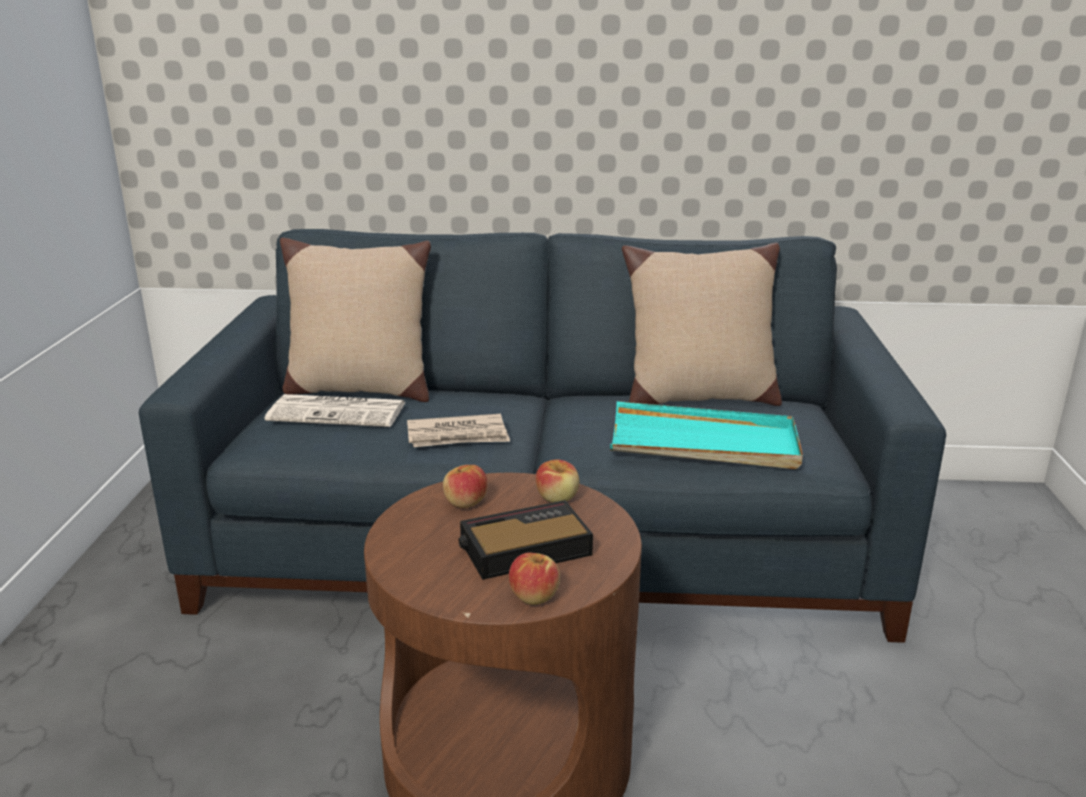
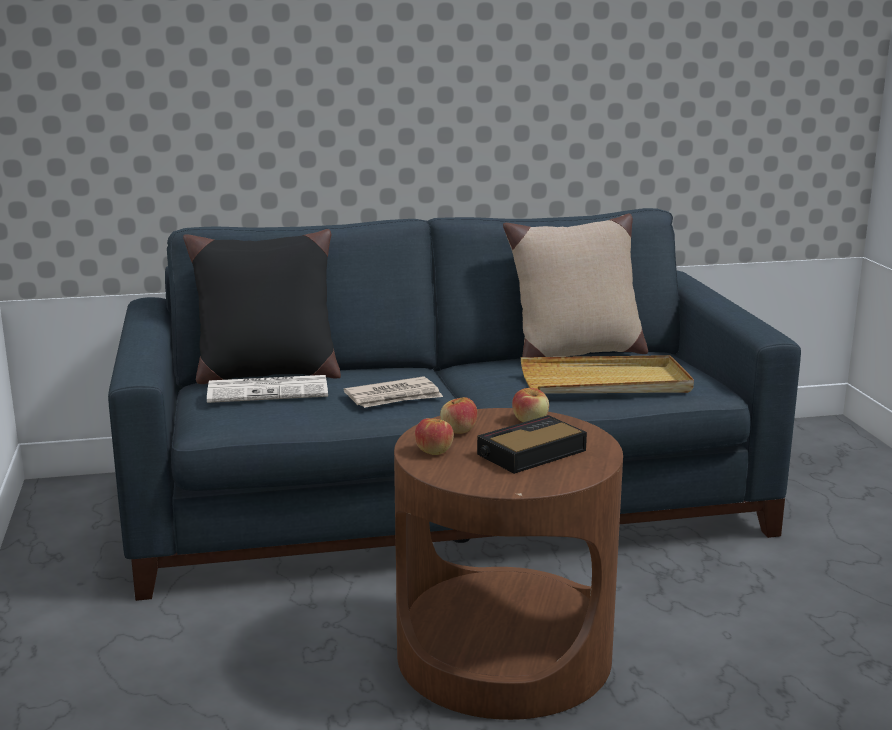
camera: 15 degrees left, 5 degrees down
beige pillow [280,238,431,402] -> black pillow [183,229,341,384]
apple [509,553,560,605] -> apple moved to [415,418,454,455]
turquoise tray [610,401,803,469] -> beige tray [521,355,694,394]

